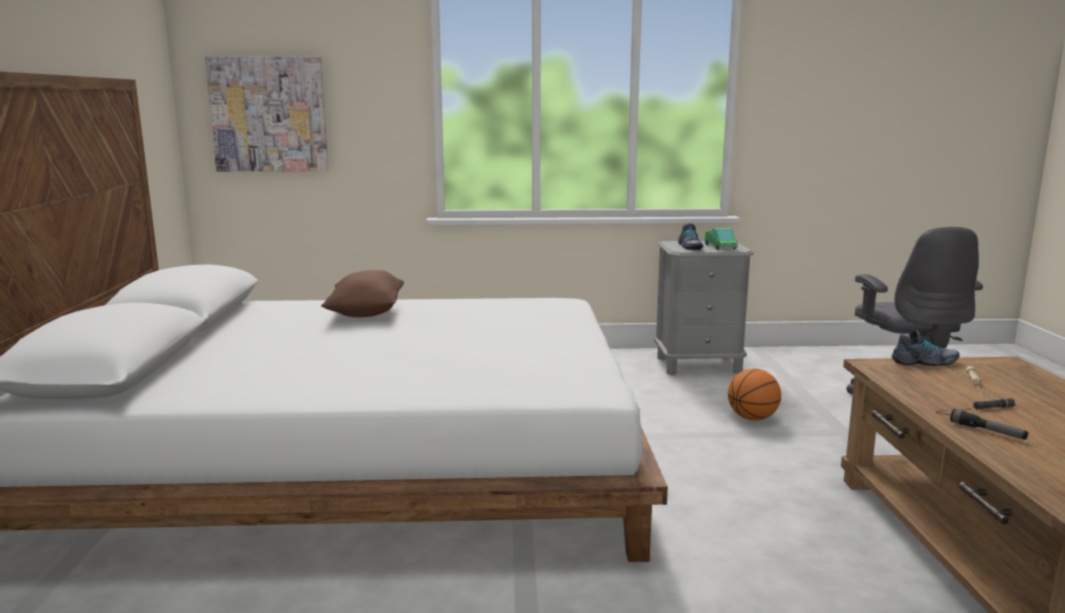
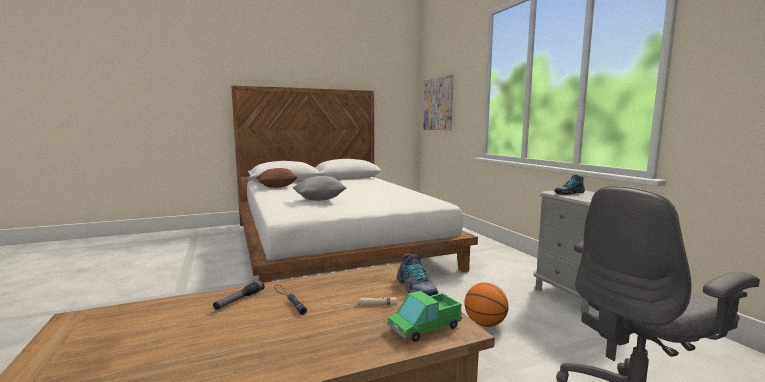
camera: 70 degrees right, 5 degrees down
brown pillow [321,270,404,317] -> brown pillow moved to [256,168,298,188]
toy truck [704,228,738,250] -> toy truck moved to [387,291,462,342]
none -> grey pillow [293,176,346,201]

